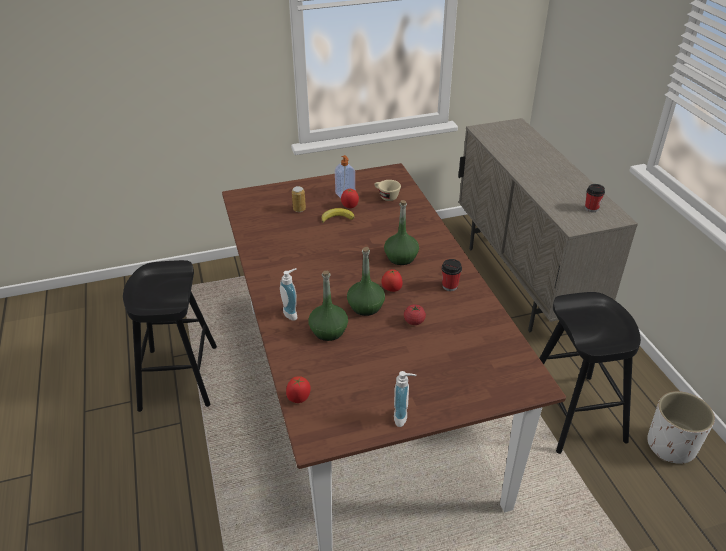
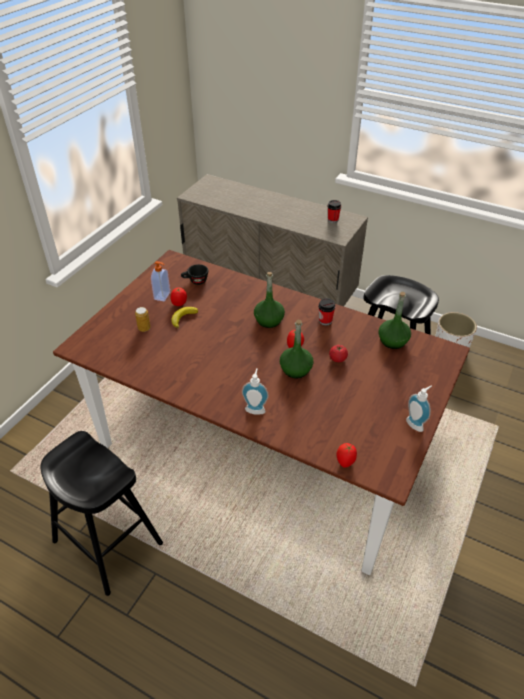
camera: 45 degrees left, 5 degrees up
green bottle [308,271,348,341] -> green bottle moved to [378,292,411,349]
beige cup [374,180,401,201] -> black cup [181,264,208,285]

